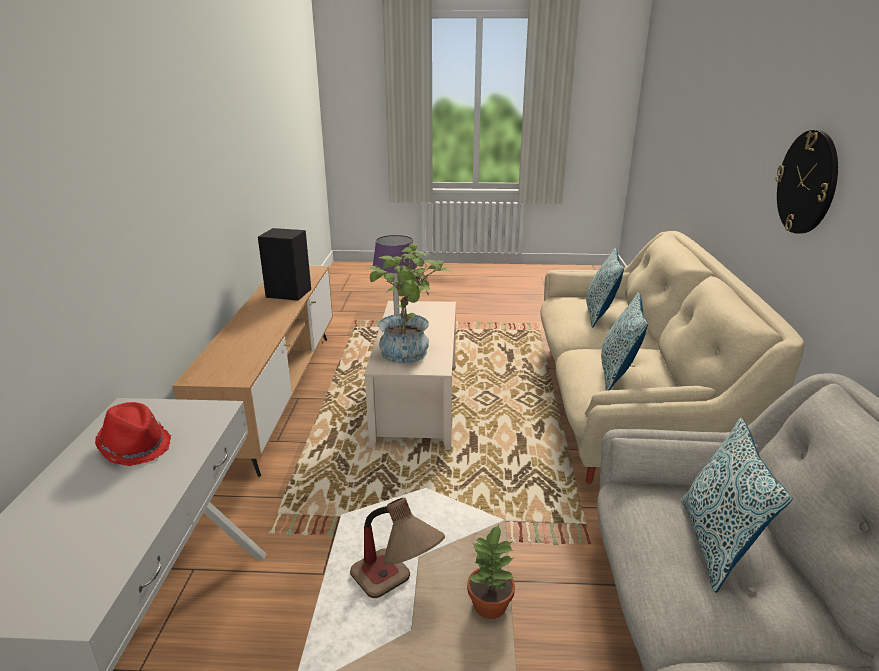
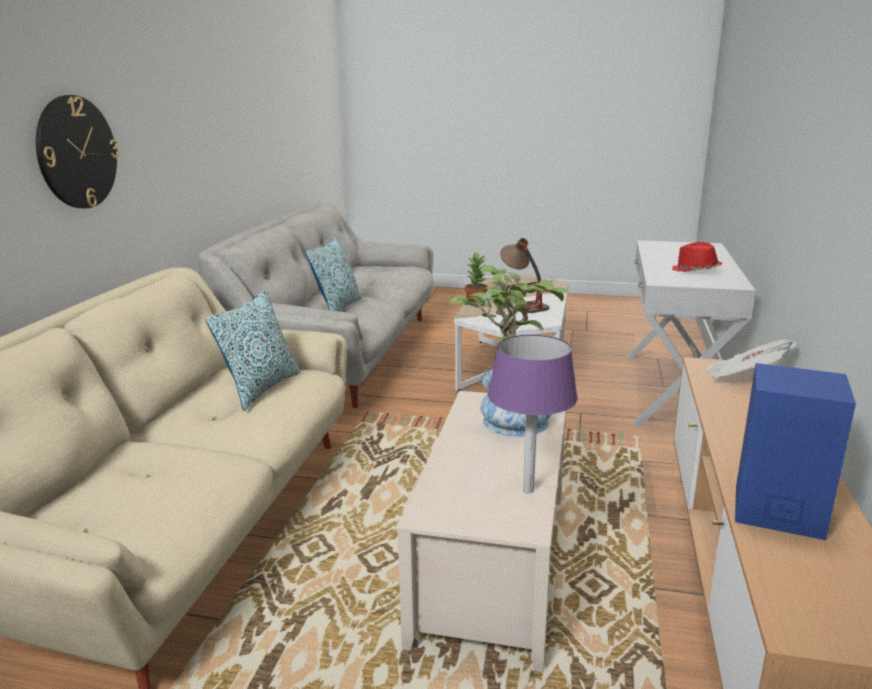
camera: 170 degrees left, 5 degrees down
black speaker [258,228,311,301] -> blue speaker [735,363,856,540]
pillow [586,248,624,328] -> none
none -> newspaper [706,339,796,379]

